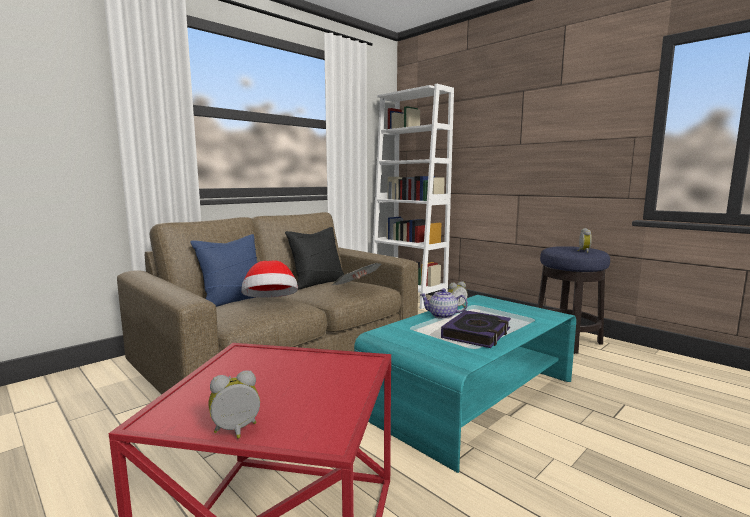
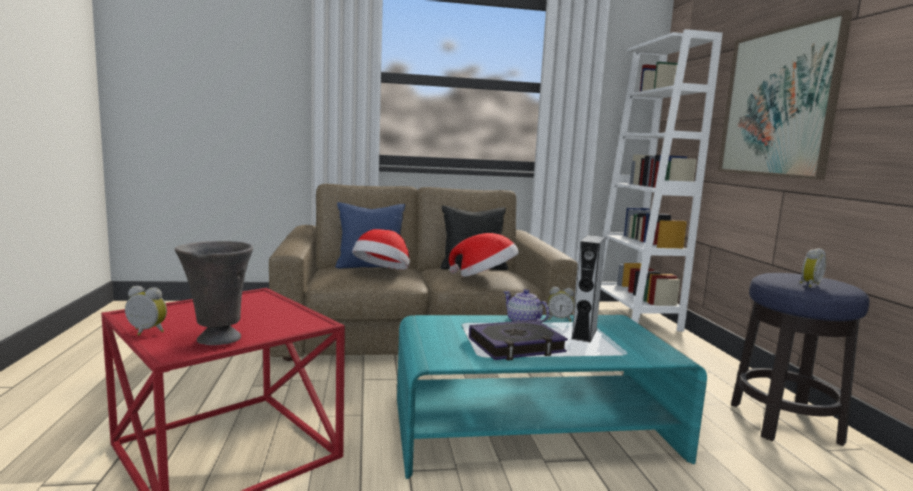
camera: 35 degrees right, 0 degrees up
newspaper [332,263,382,285] -> hat [449,233,519,277]
none -> grey vase [175,241,253,345]
none -> grey speaker [571,235,606,343]
none -> picture [718,10,853,180]

